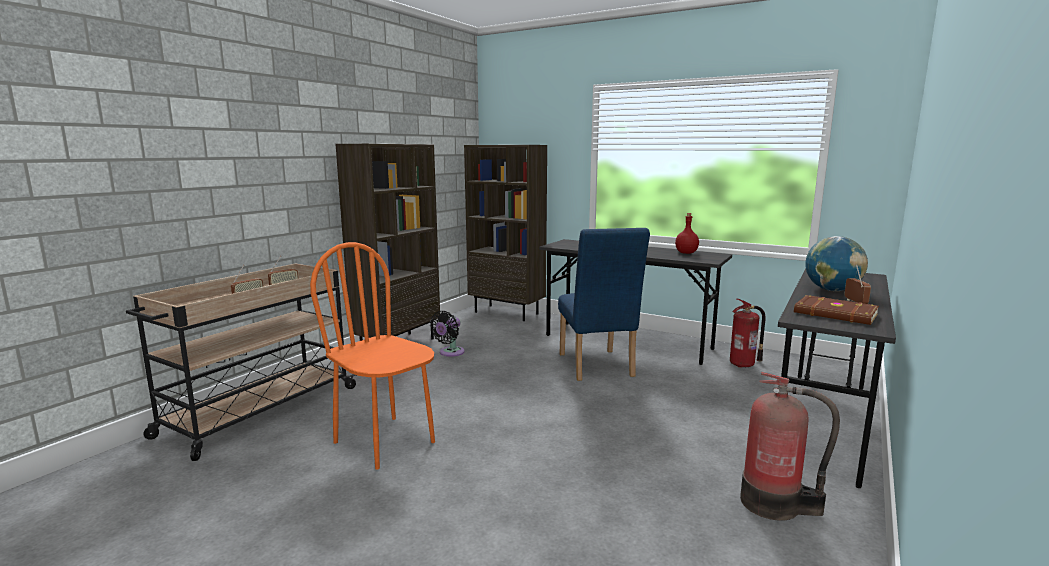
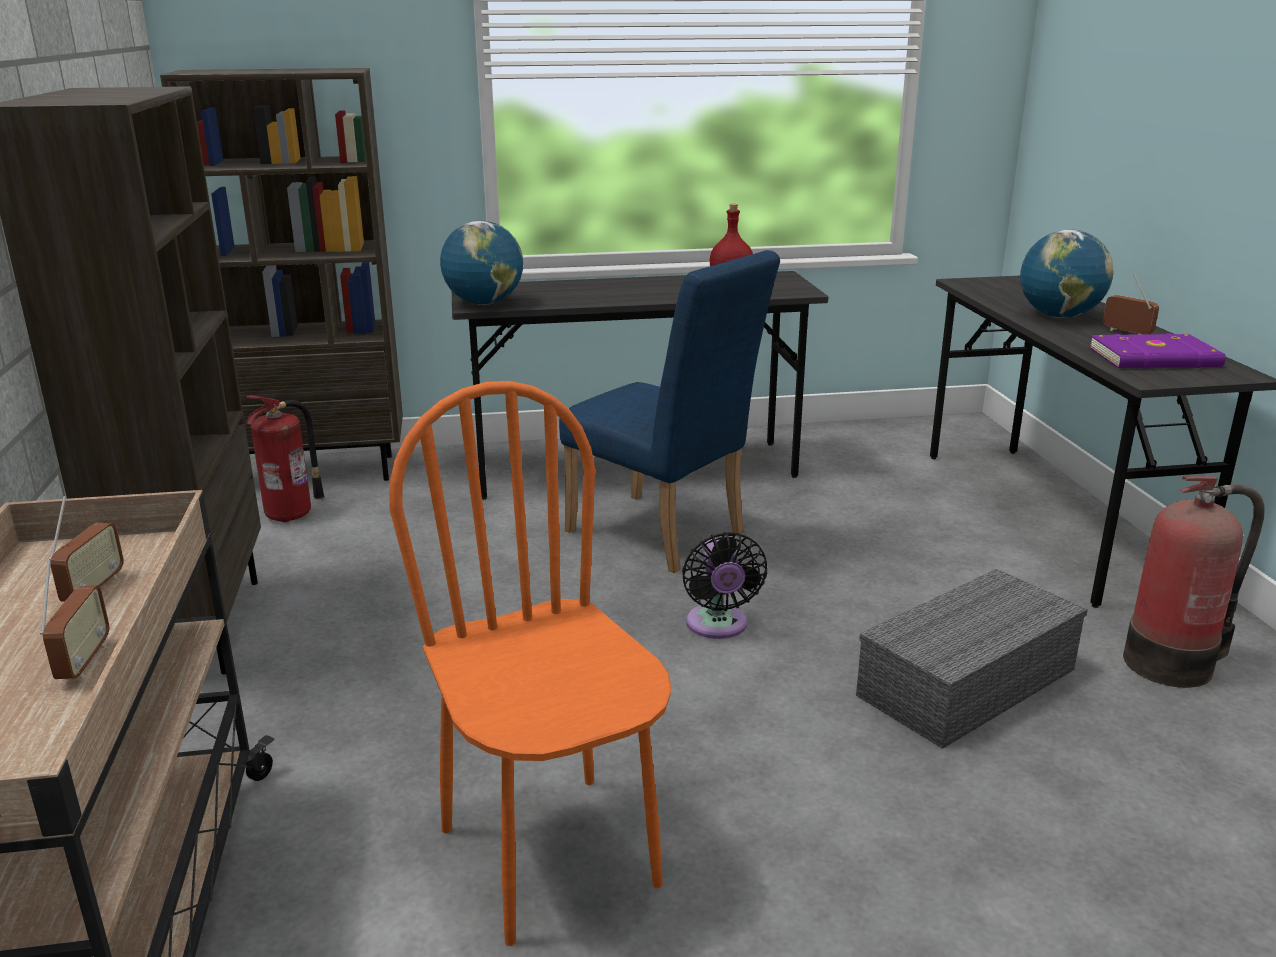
camera: 40 degrees left, 10 degrees up
orange chair [310,242,435,470] -> orange chair turned 60 degrees clockwise [389,381,671,946]
black fan [430,311,465,357] -> black fan moved to [682,532,767,639]
fire extinguisher [730,299,766,368] -> fire extinguisher moved to [246,395,324,523]
brown book [794,295,879,325] -> purple book [1089,334,1226,369]
none -> globe [440,220,523,305]
none -> grey storage box [856,569,1088,749]

